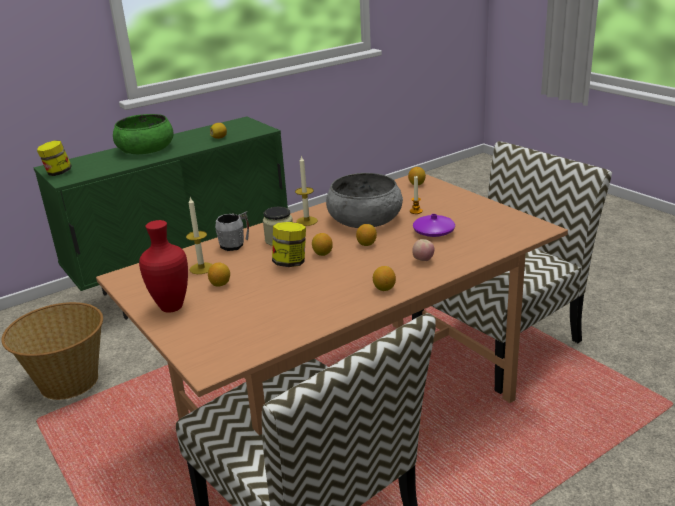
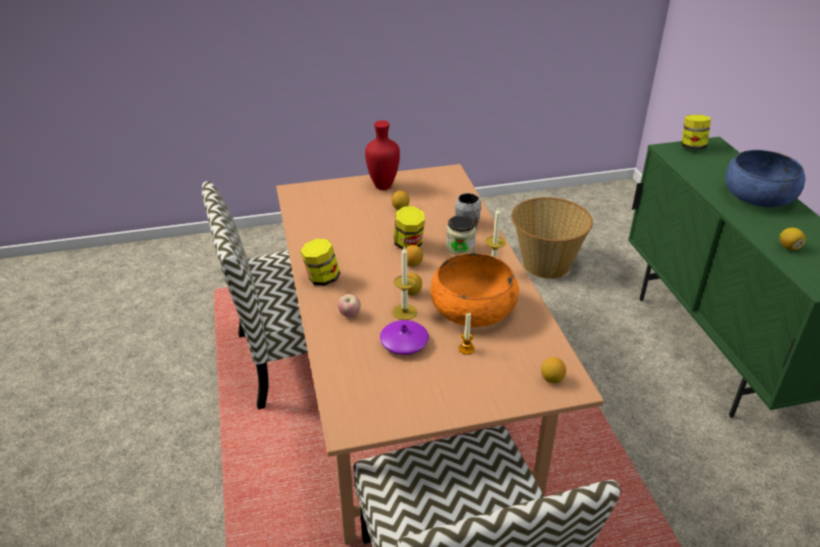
camera: 110 degrees right, 10 degrees up
green bowl [113,114,174,154] -> blue bowl [725,150,806,207]
candle [186,197,213,274] -> candle moved to [393,246,417,320]
grey bowl [326,173,403,228] -> orange bowl [431,253,519,327]
lemon [373,266,396,291] -> jar [300,239,340,286]

